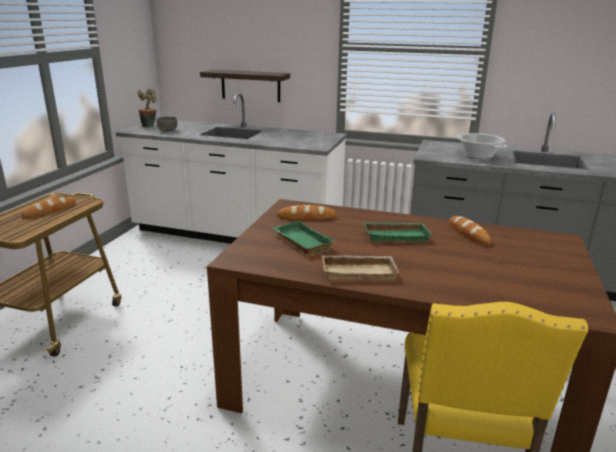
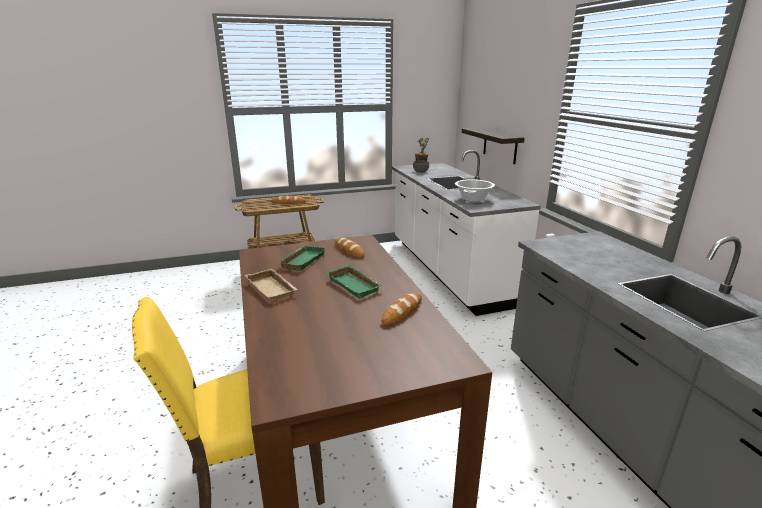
camera: 55 degrees right, 0 degrees up
cooking pot [456,133,507,159] -> cooking pot moved to [455,179,495,202]

